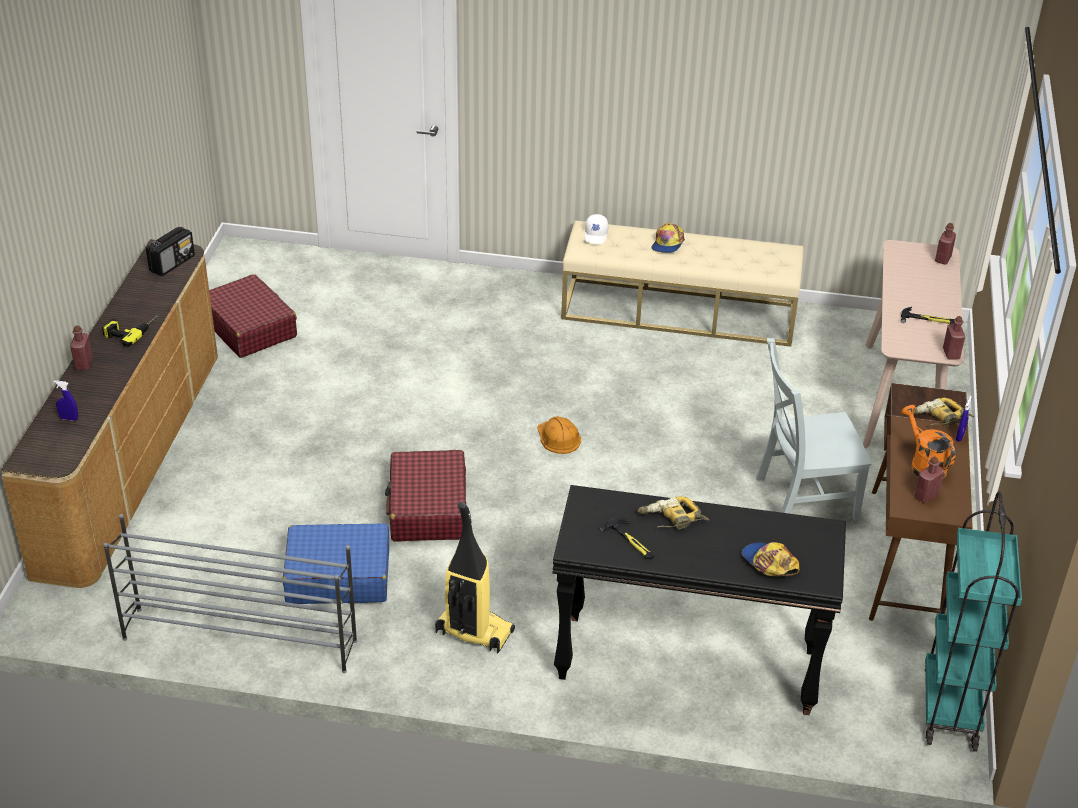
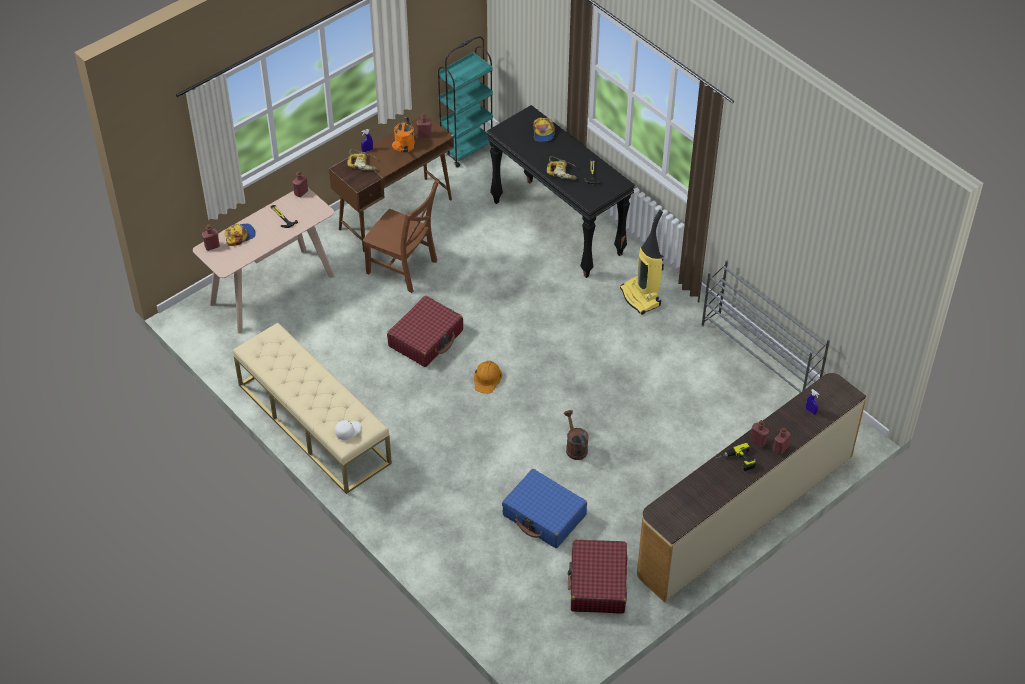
camera: 140 degrees left, 10 degrees up
radio [146,227,195,276] -> none
blue suitcase [283,523,389,604] -> blue suitcase moved to [502,469,587,548]
red suitcase [385,450,466,541] -> red suitcase moved to [387,296,463,367]
cap [651,223,685,253] -> cap moved to [224,224,256,246]
grey chair [756,338,872,521] -> brown chair [362,180,439,293]
none -> brown watering can [564,410,589,460]
none -> red bottle [750,420,769,448]

